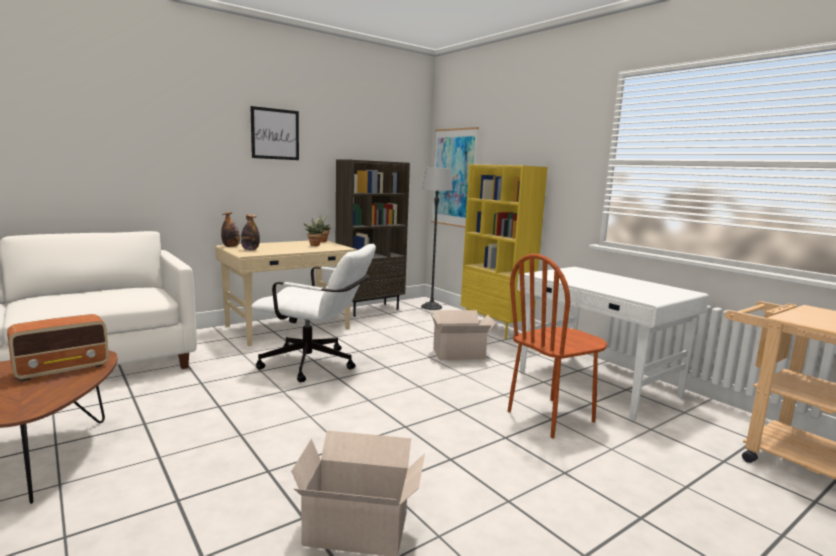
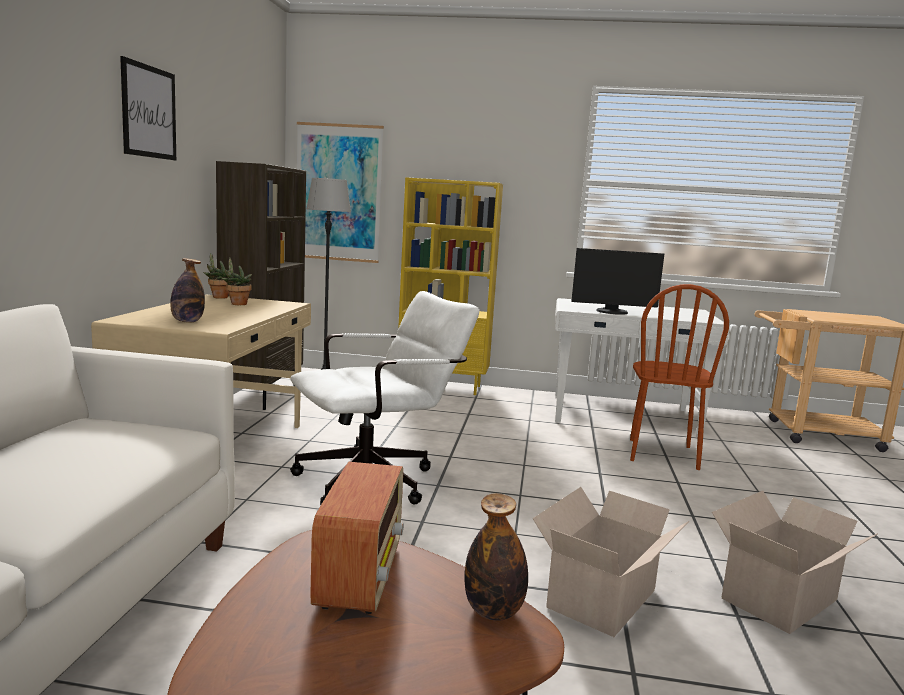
camera: 45 degrees left, 0 degrees up
bottle [221,212,240,247] -> bottle moved to [464,493,528,621]
cardboard box [431,310,496,360] -> cardboard box moved to [532,487,689,637]
none -> monitor [571,248,664,315]

